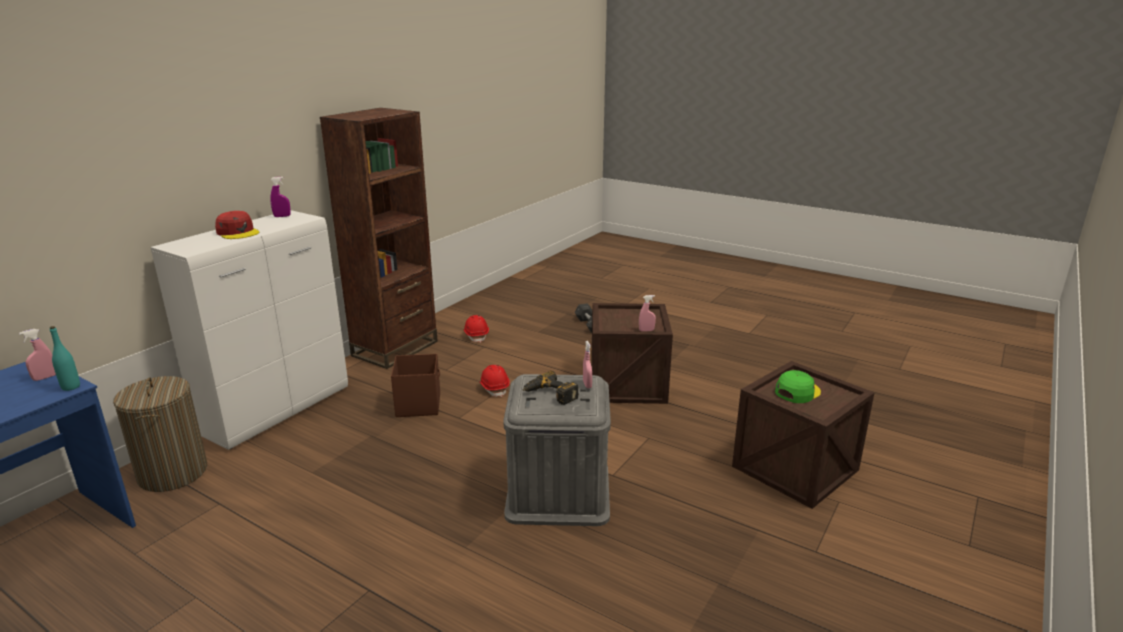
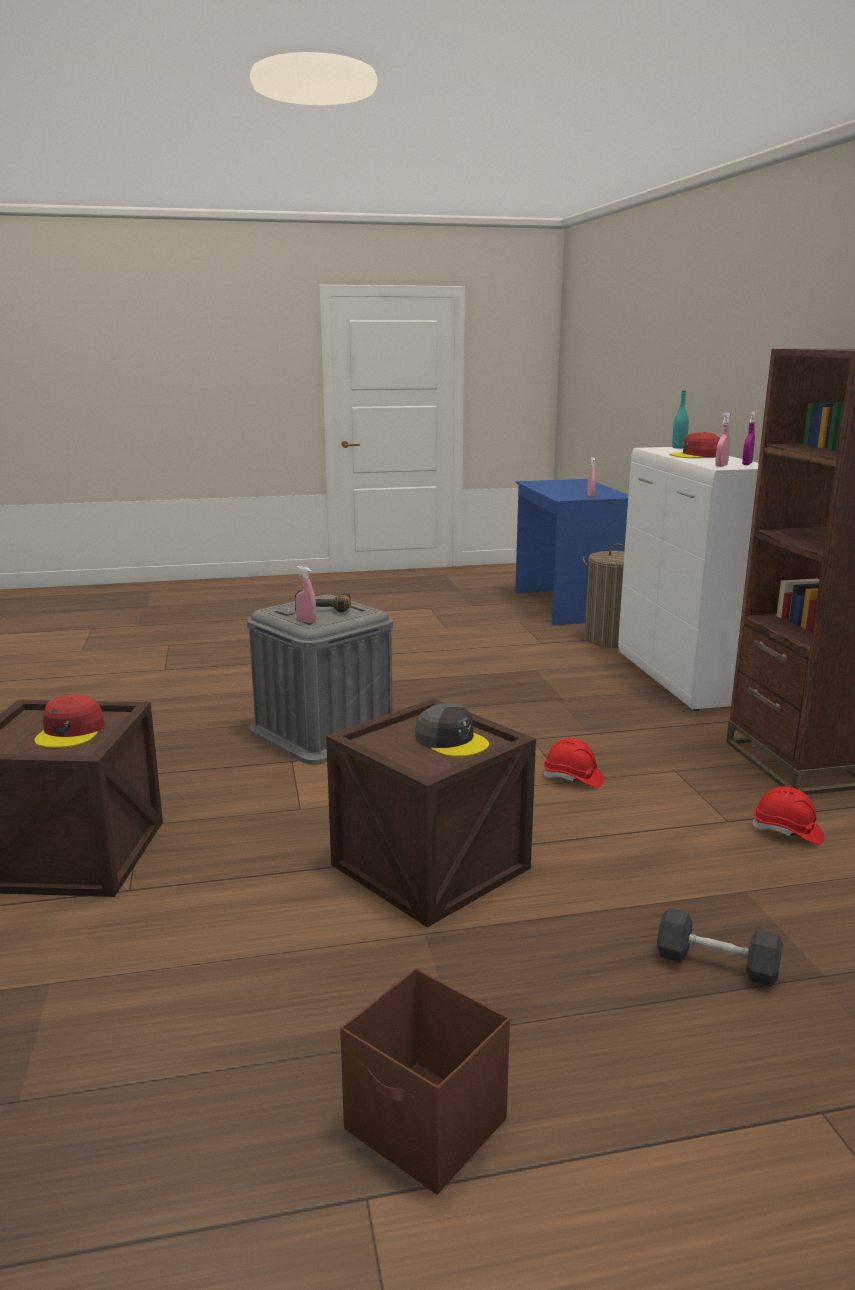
camera: 135 degrees right, 5 degrees down
turquoise bottle [50,326,80,391] -> turquoise bottle moved to [672,391,689,449]
brown storage box [391,354,440,417] -> brown storage box moved to [340,968,510,1194]
pink spray bottle [639,295,656,331] -> pink spray bottle moved to [715,412,730,467]
green cap [775,370,821,403] -> red cap [35,695,104,748]
none -> grey cap [415,703,489,757]

